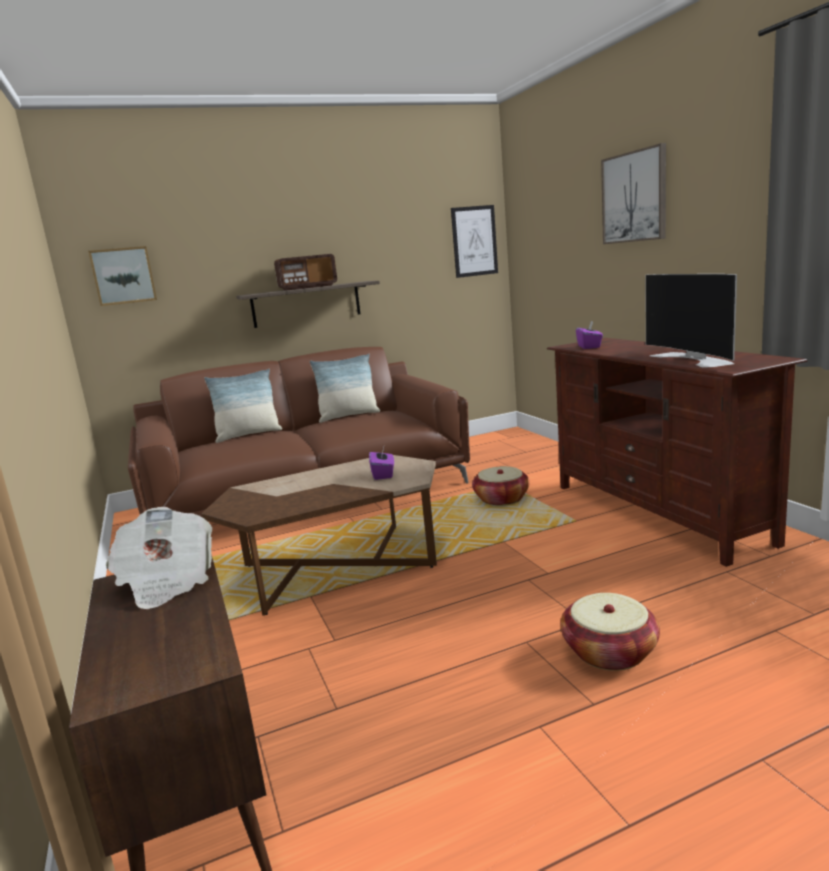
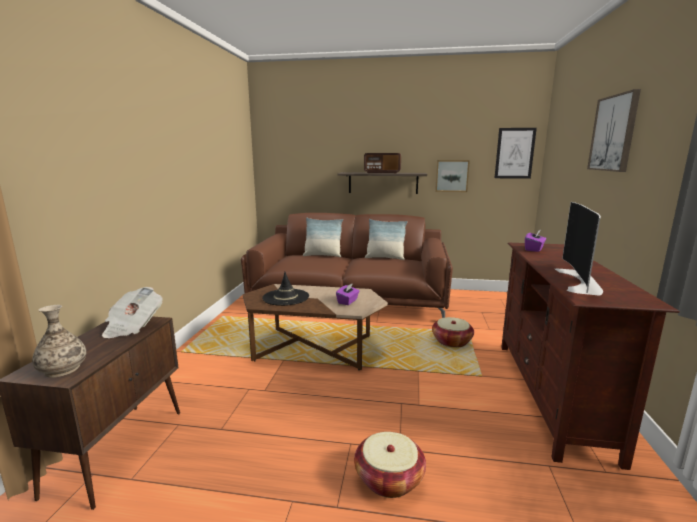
camera: 30 degrees right, 0 degrees up
picture [88,246,157,306] -> picture moved to [435,160,470,192]
none -> vase [32,305,86,378]
none -> black hat [262,272,309,306]

